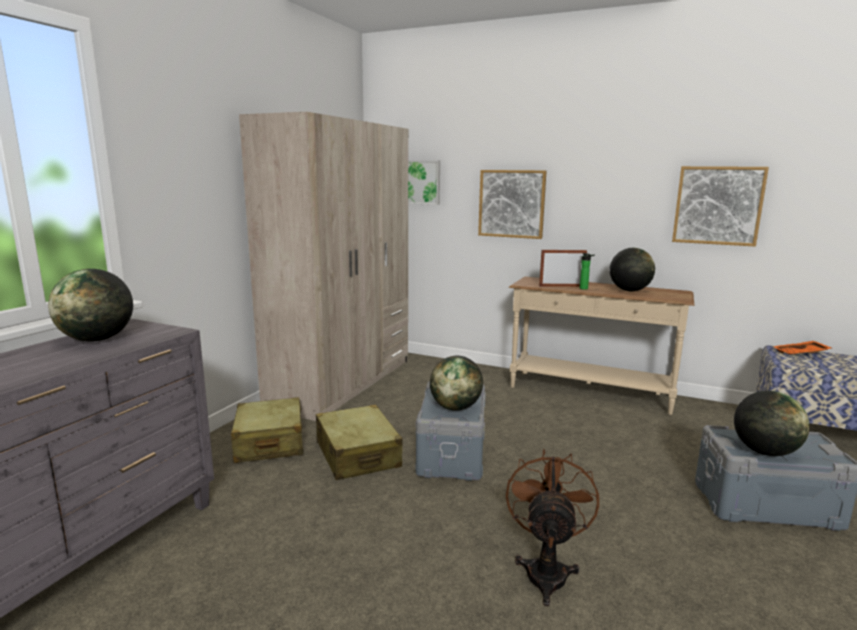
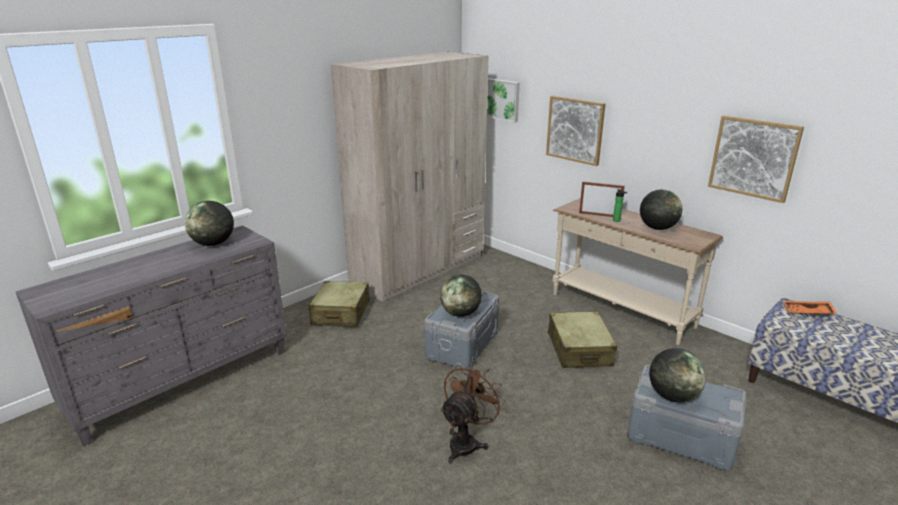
camera: 20 degrees right, 10 degrees up
beige suitcase [316,404,403,480] -> beige suitcase moved to [548,311,617,368]

